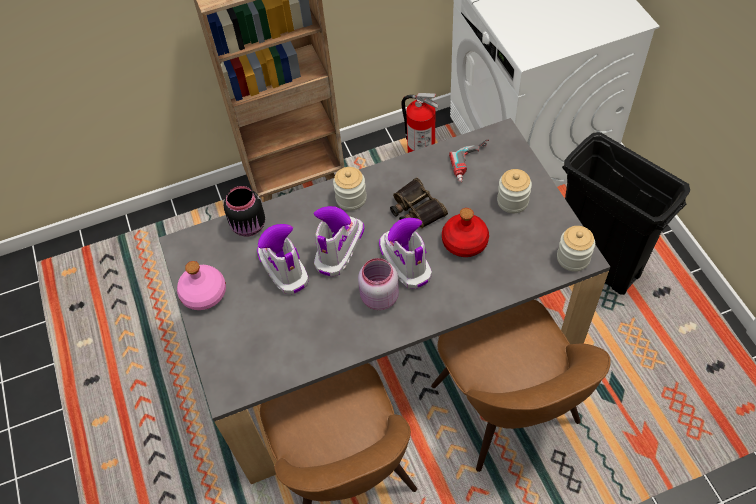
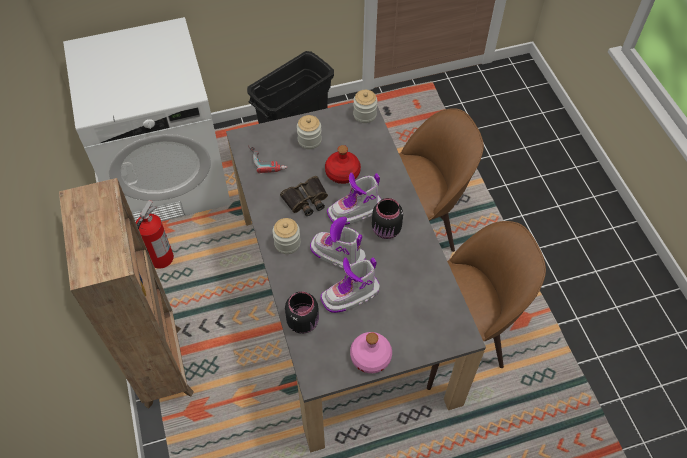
camera: 90 degrees left, 0 degrees up
pink jar [358,258,399,310] -> black jar [372,198,403,239]

